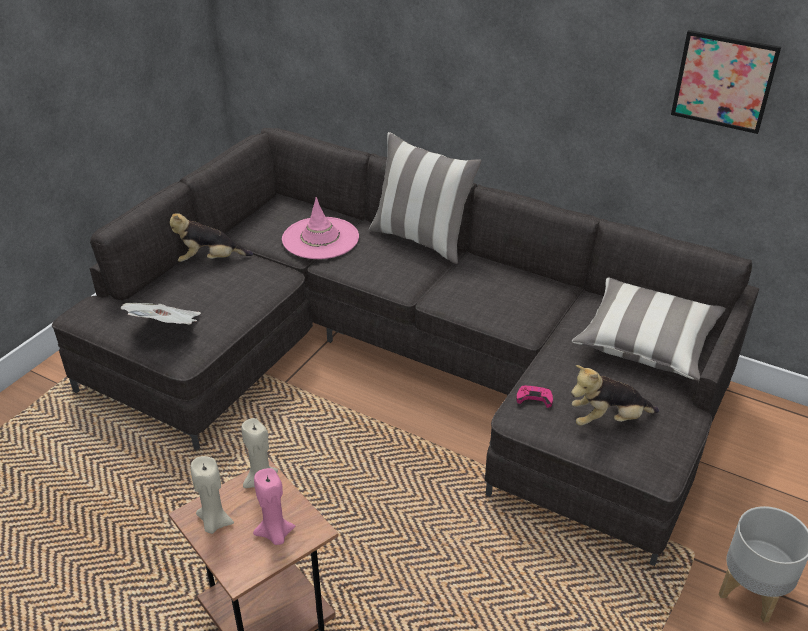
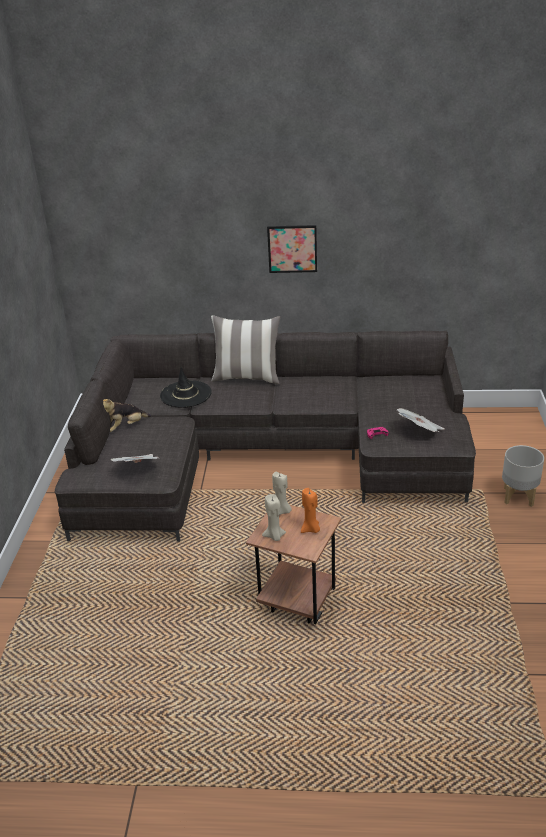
camera: 25 degrees left, 5 degrees down
pink candle [253,468,295,545] -> orange candle [301,488,320,533]
pink hat [282,197,359,259] -> black hat [160,367,212,408]
plush toy [571,365,659,426] -> newspaper [397,408,444,432]
pillow [572,278,726,381] -> none
picture [671,30,781,134] -> picture moved to [267,225,317,273]

